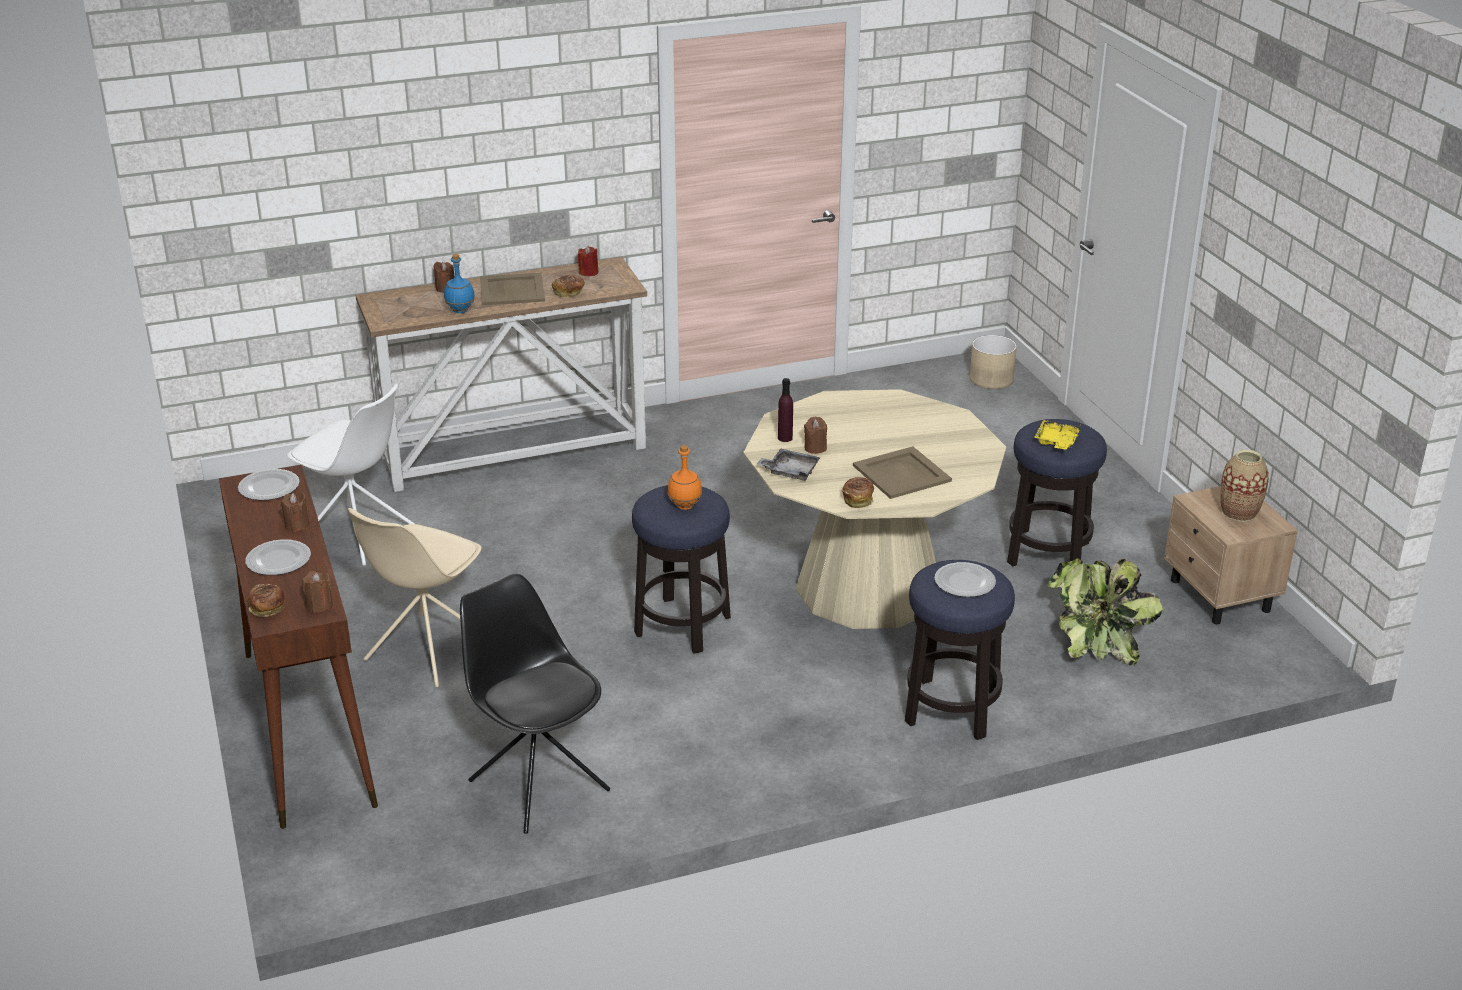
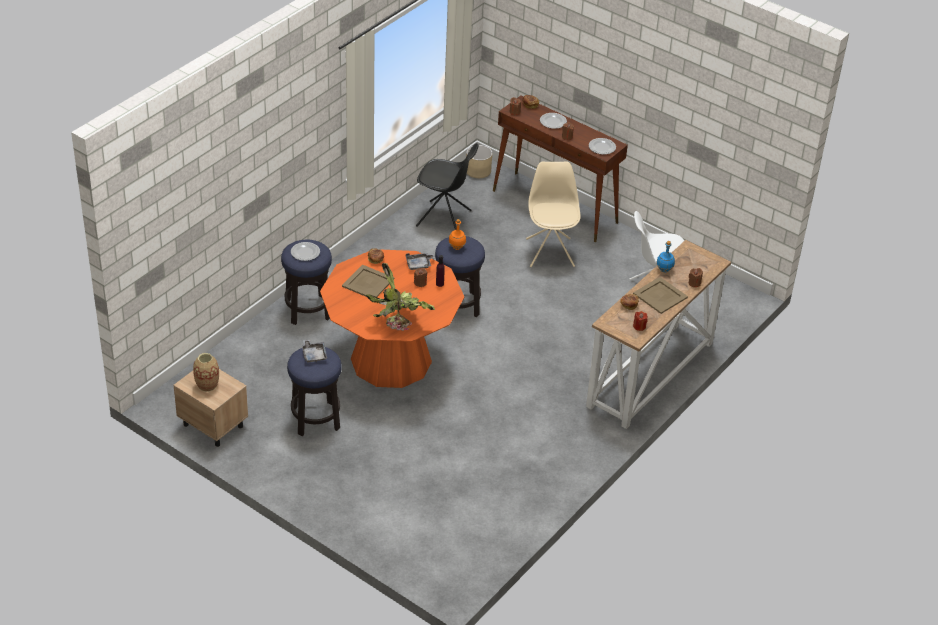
camera: 145 degrees right, 10 degrees up
beige dining table [743,389,1006,629] -> orange dining table [320,249,464,388]
beige planter [970,335,1017,389] -> beige planter moved to [466,145,492,178]
yellow tray [1034,420,1080,450] -> grey tray [302,340,327,363]
potted plant [1047,558,1163,666] -> potted plant moved to [366,263,435,331]

